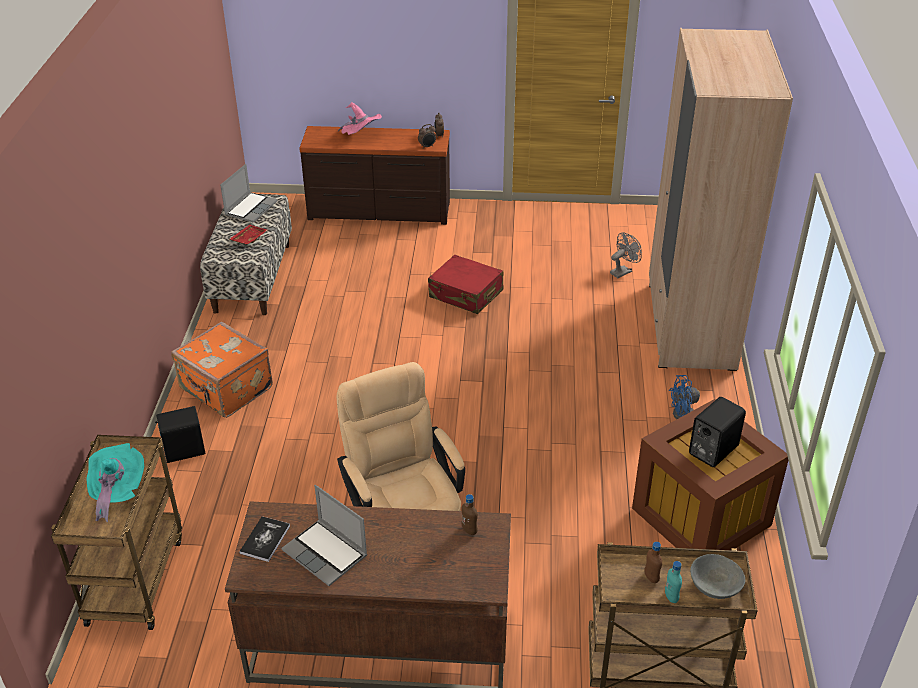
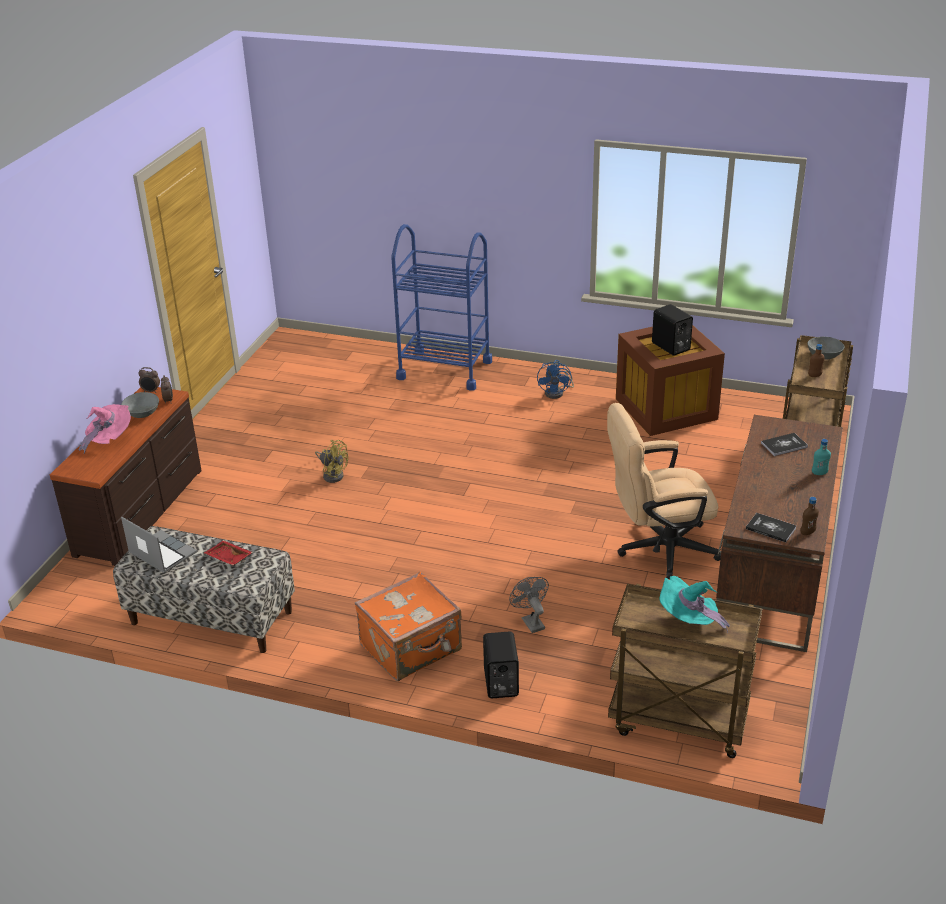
camera: 75 degrees left, 5 degrees down
laptop [282,485,367,586] -> none
red suitcase [428,255,504,314] -> yellow fan [315,440,348,483]
brown bottle [461,494,478,535] -> brown bottle moved to [800,497,819,535]
grey fan [610,233,642,278] -> grey fan moved to [509,577,549,633]
beige wardrobe [649,28,793,371] -> blue cart [391,224,492,391]
turquoise bottle [665,561,682,603] -> turquoise bottle moved to [812,439,831,475]
none -> grey bowl [121,392,159,418]
none -> book [761,433,808,456]

